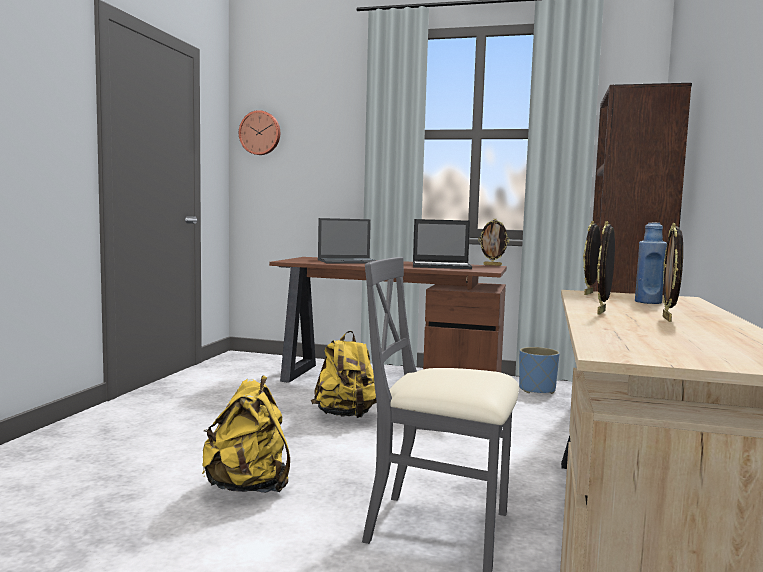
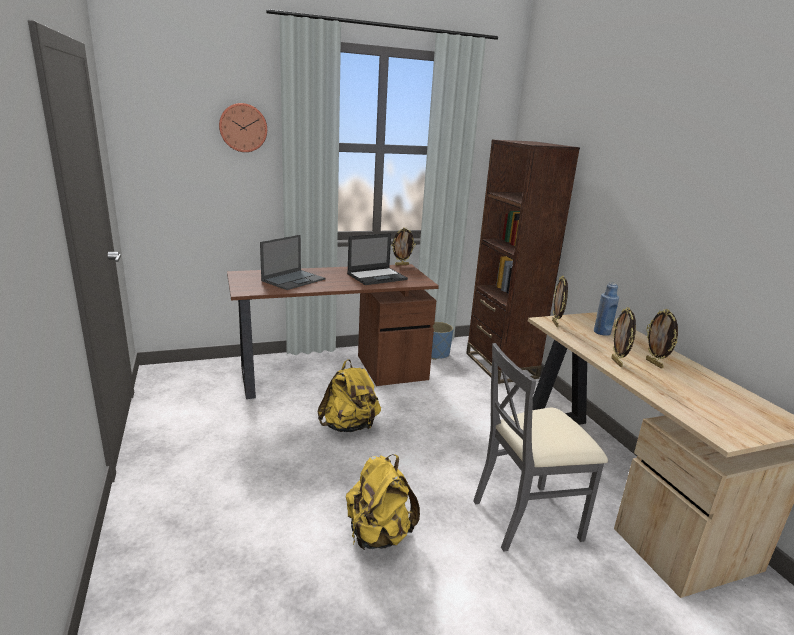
camera: 35 degrees left, 15 degrees up
wall clock [239,110,280,155] -> wall clock moved to [219,103,267,152]

